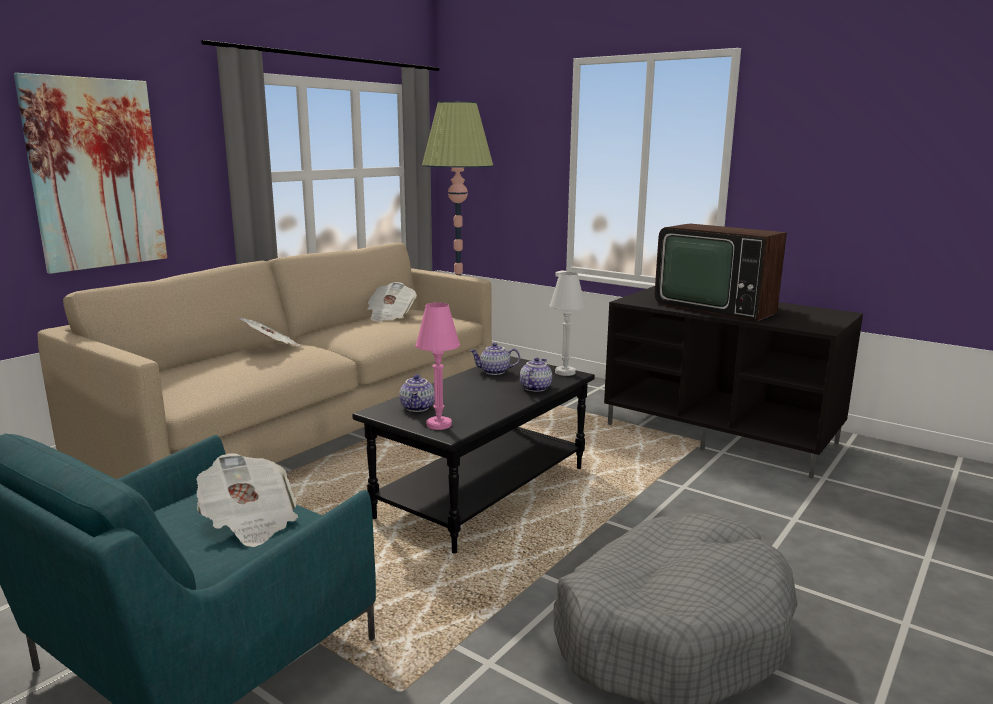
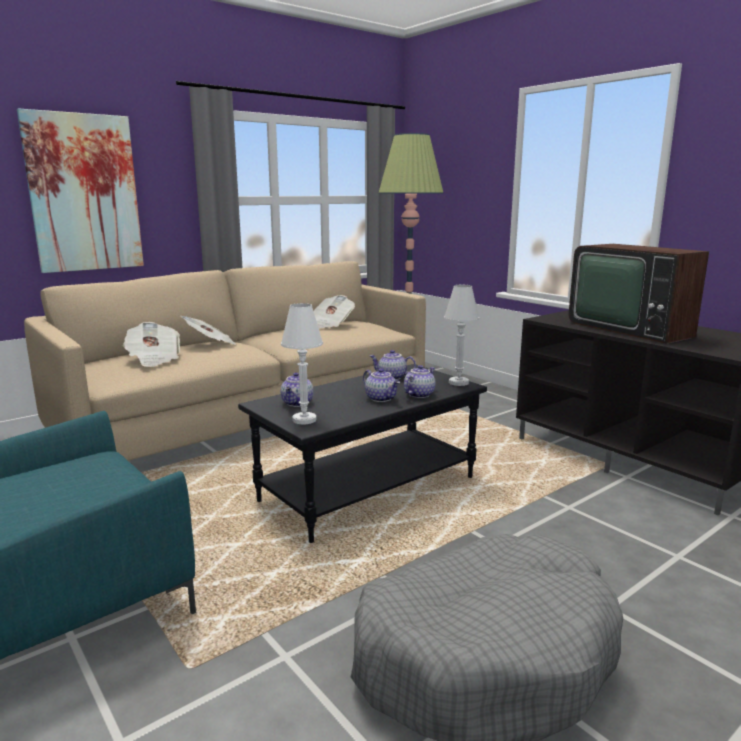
camera: 15 degrees right, 0 degrees up
newspaper [196,453,298,547] -> newspaper moved to [123,322,180,367]
pink table lamp [415,303,460,430] -> white table lamp [281,303,323,424]
none -> teapot [363,368,400,402]

